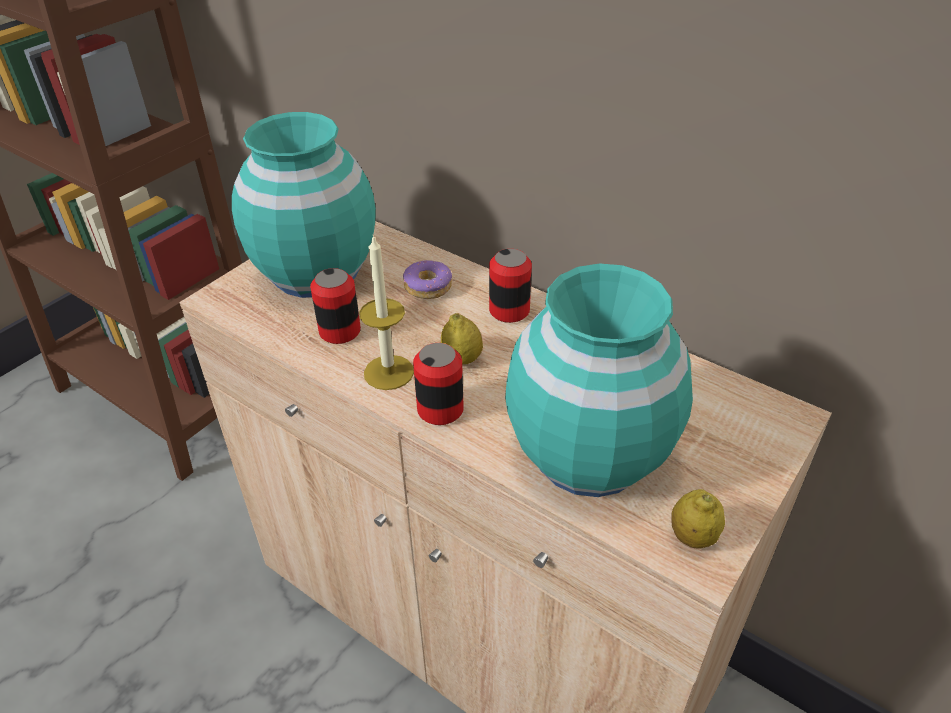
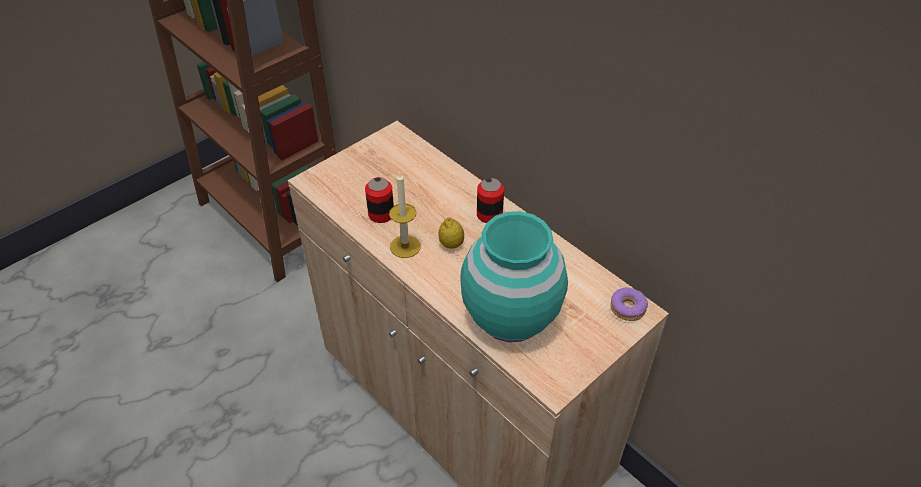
camera: 10 degrees right, 5 degrees up
turquoise vase [232,112,376,298] -> none
donut [403,260,452,299] -> donut moved to [610,288,648,321]
can [413,343,464,425] -> none
lemon [671,489,725,548] -> none

